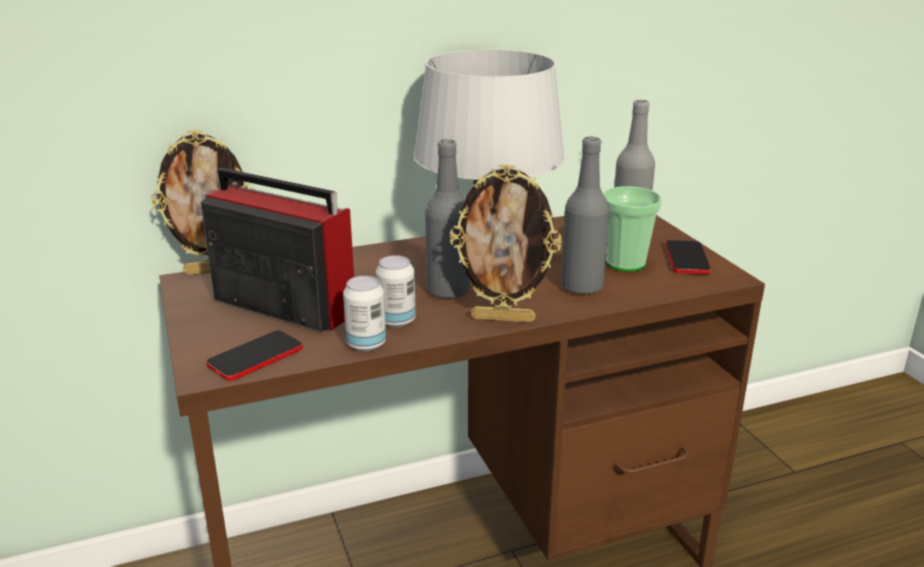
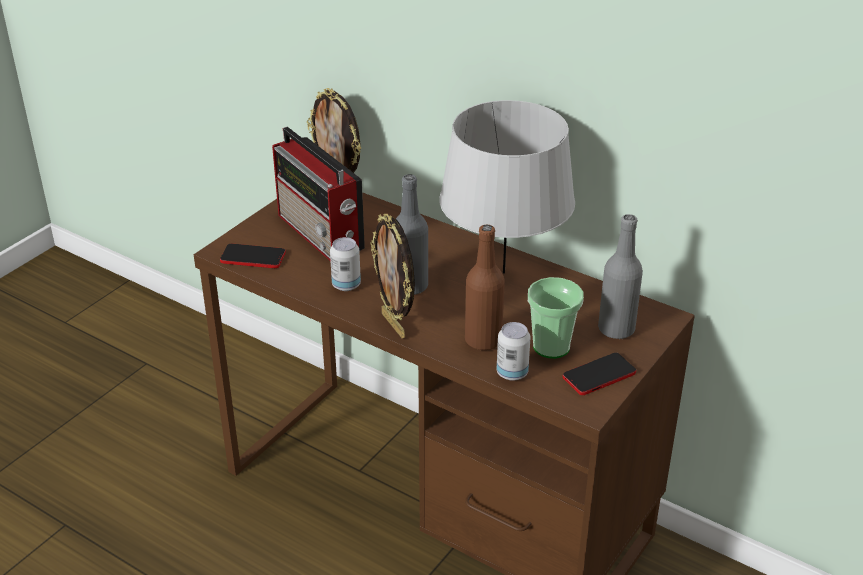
camera: 55 degrees right, 10 degrees up
radio [201,168,354,332] -> radio turned 150 degrees clockwise [272,127,365,260]
can [343,276,386,351] -> can moved to [497,322,531,381]
grey bottle [561,137,609,295] -> brown bottle [465,225,505,350]

